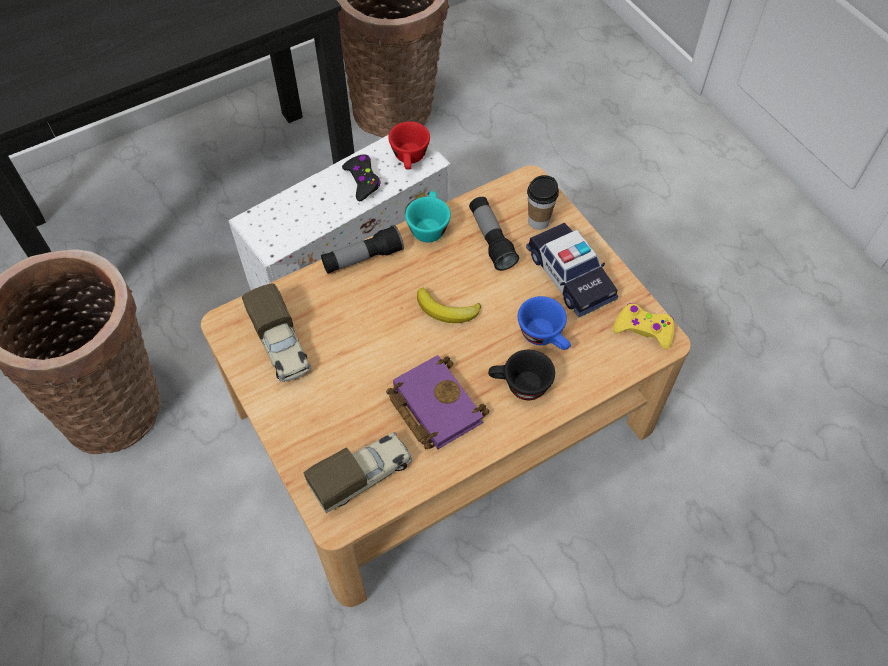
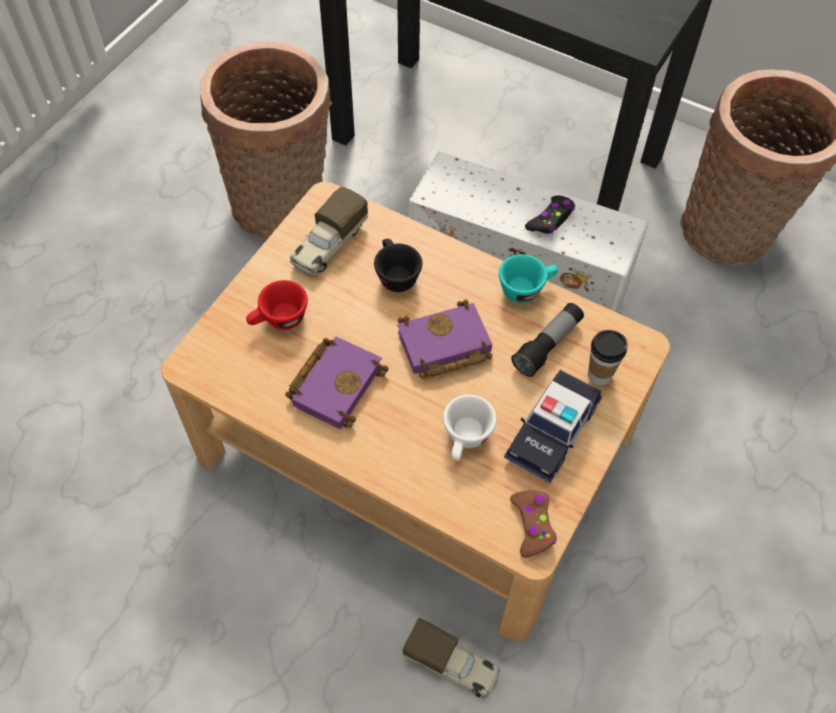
camera: 60 degrees right, 0 degrees up
toy truck [303,432,412,514] -> toy truck moved to [403,618,500,698]
flashlight [321,225,404,274] -> none
red cup [388,121,430,170] -> red cup moved to [246,280,308,330]
banana [417,288,481,323] -> purple book [397,300,492,379]
black cup [488,350,555,400] -> black cup moved to [374,239,422,292]
blue cup [518,296,571,350] -> white cup [443,395,496,461]
yellow game controller [613,303,674,350] -> brown game controller [510,490,557,558]

